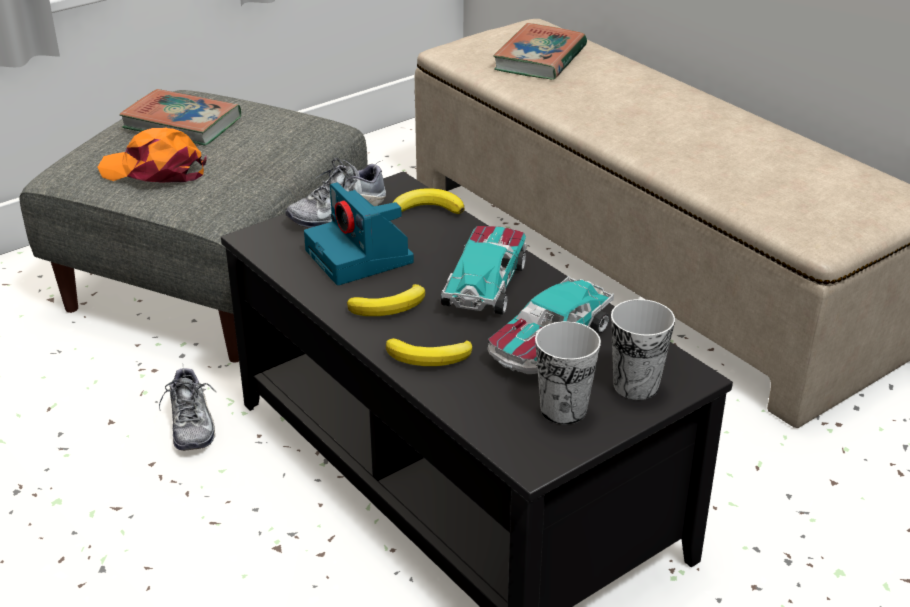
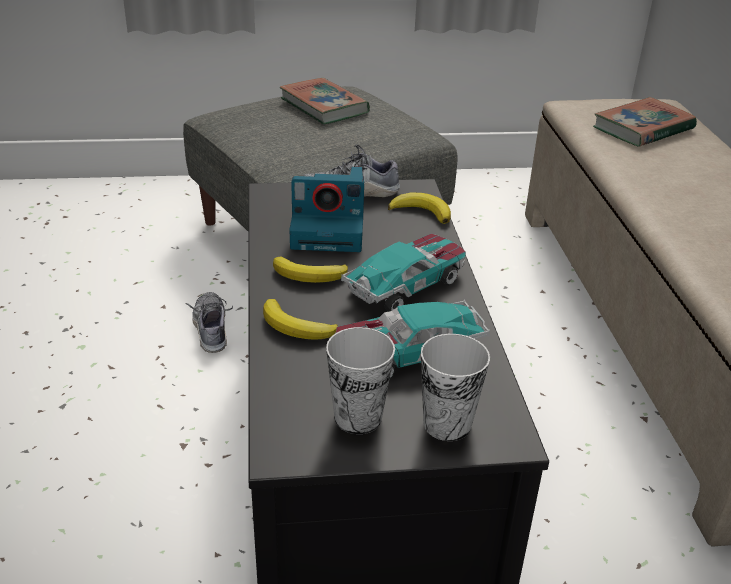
camera: 30 degrees right, 0 degrees up
orange cap [98,127,207,182] -> none
shoe [159,368,217,451] -> shoe turned 150 degrees clockwise [186,292,233,353]
camera [304,182,414,285] -> camera turned 90 degrees counterclockwise [289,167,364,252]

